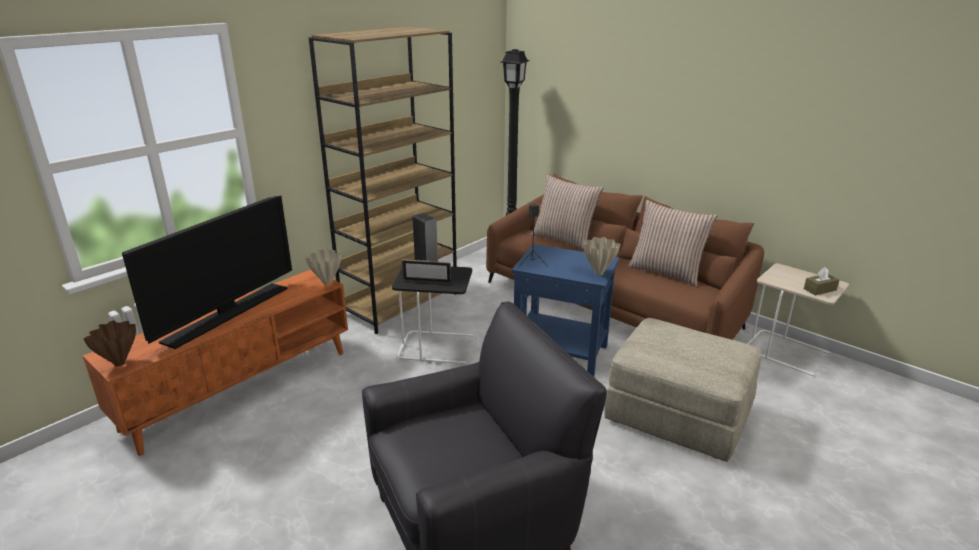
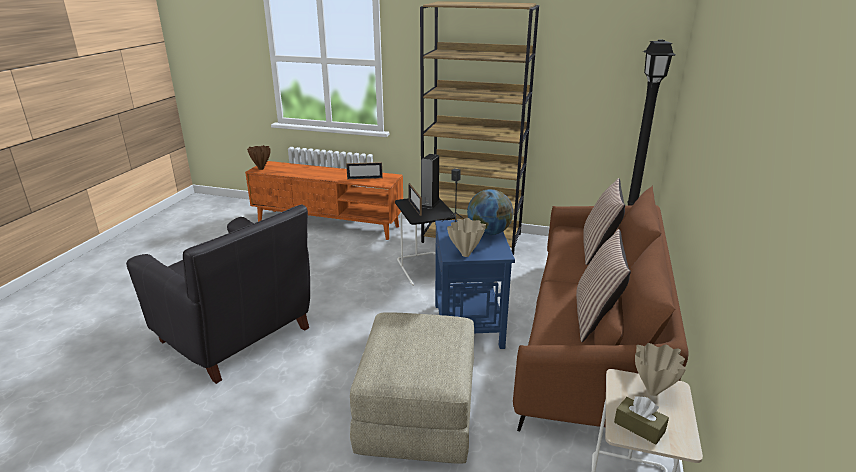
camera: 65 degrees right, 0 degrees up
television [122,196,292,349] -> none
beige vase [305,248,341,285] -> beige vase moved to [635,343,686,396]
none -> picture frame [346,162,383,179]
none -> globe [467,189,513,235]

